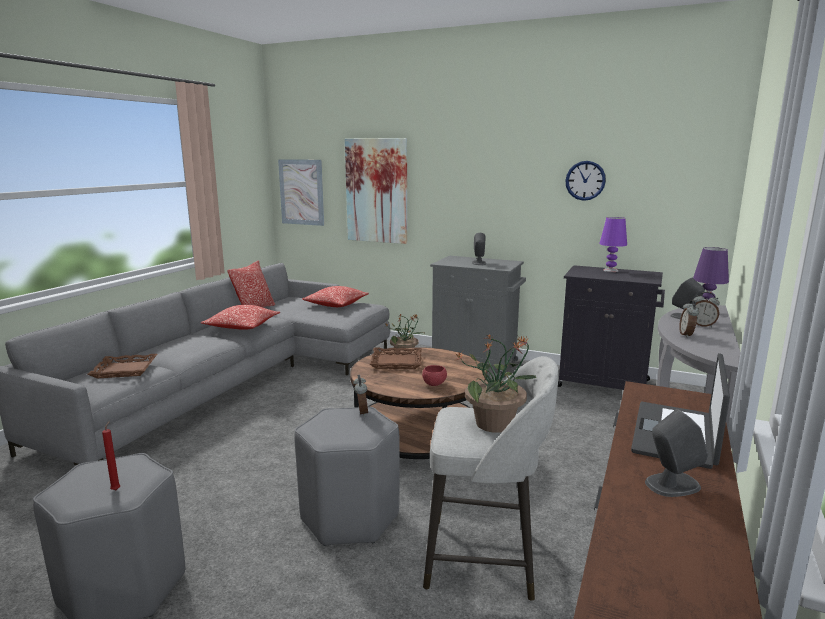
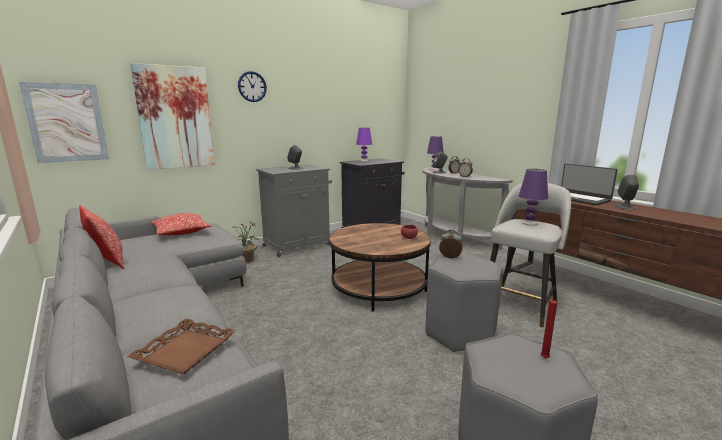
camera: 60 degrees left, 0 degrees up
pillow [200,305,280,330] -> none
brown tray [370,348,422,369] -> none
potted plant [454,334,536,433] -> purple table lamp [519,169,548,226]
wall clock [565,161,606,201] -> wall clock moved to [238,71,267,102]

